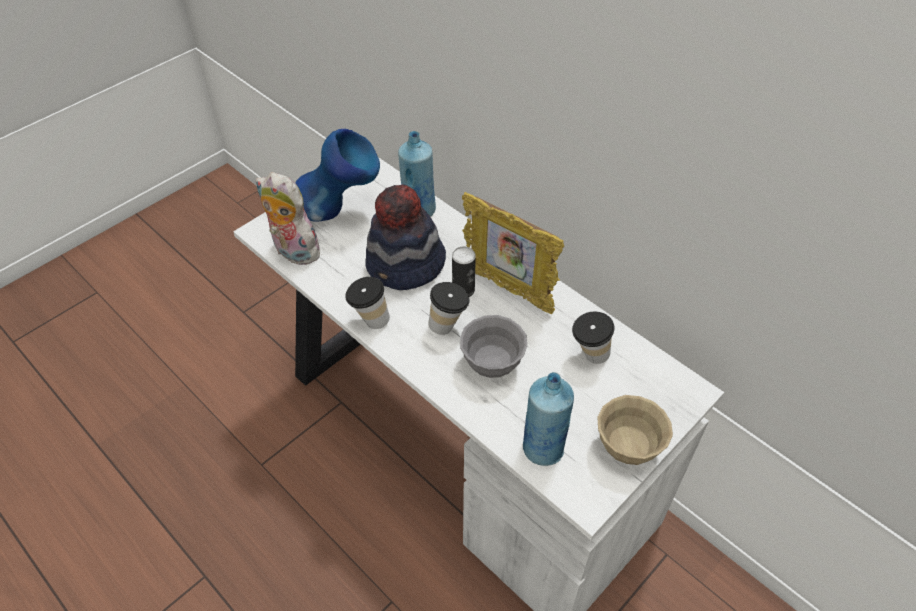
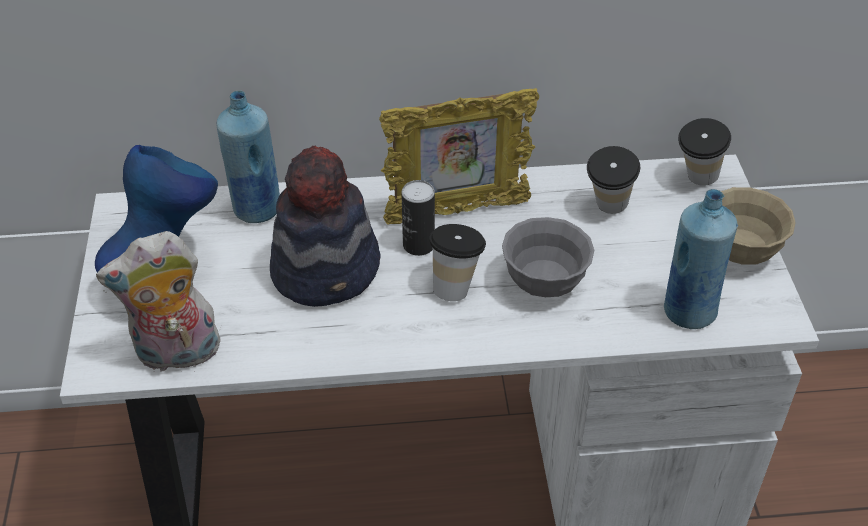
camera: 50 degrees left, 5 degrees down
cup [345,277,390,329] -> cup moved to [678,118,731,186]

